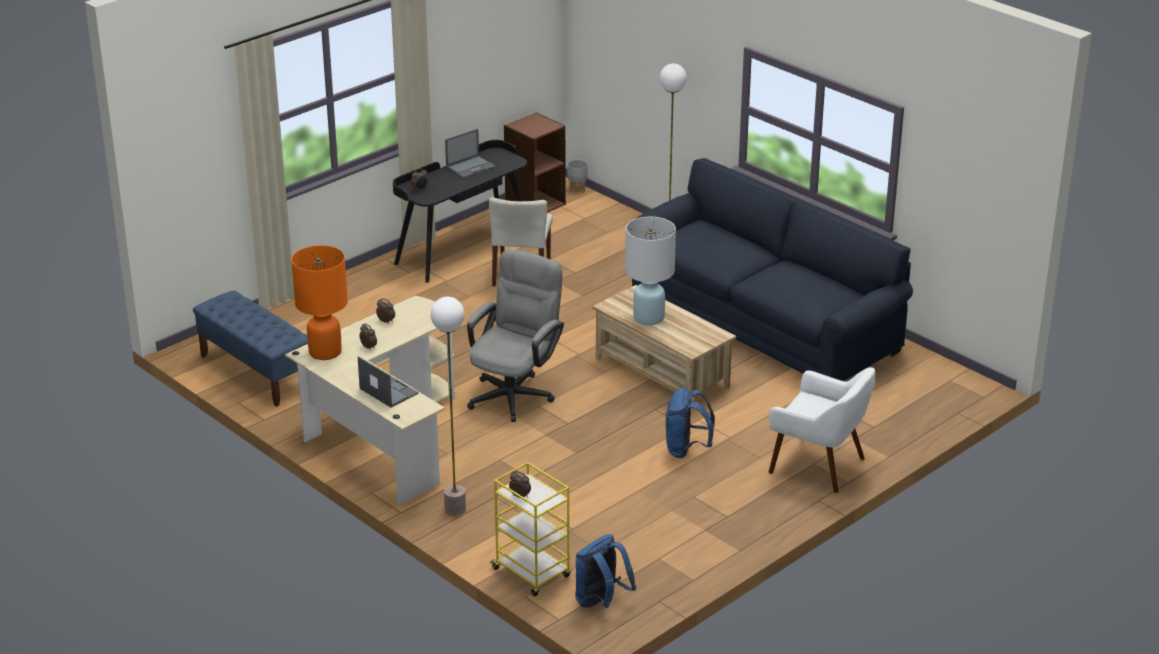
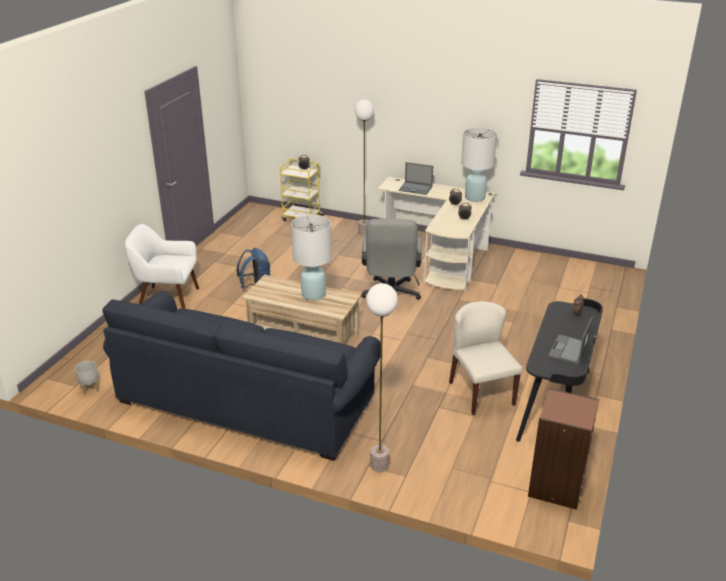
camera: 155 degrees right, 0 degrees up
blue bench [193,291,308,407] -> none
orange table lamp [291,245,348,360] -> white table lamp [461,127,497,202]
grey planter [567,159,588,192] -> grey planter moved to [75,361,99,395]
blue backpack [575,534,637,608] -> none

